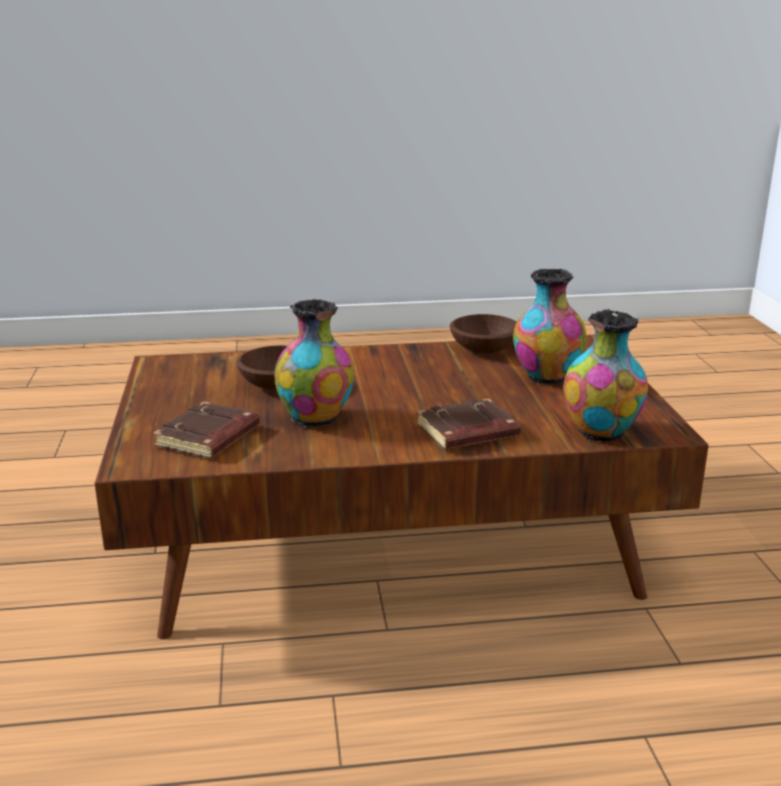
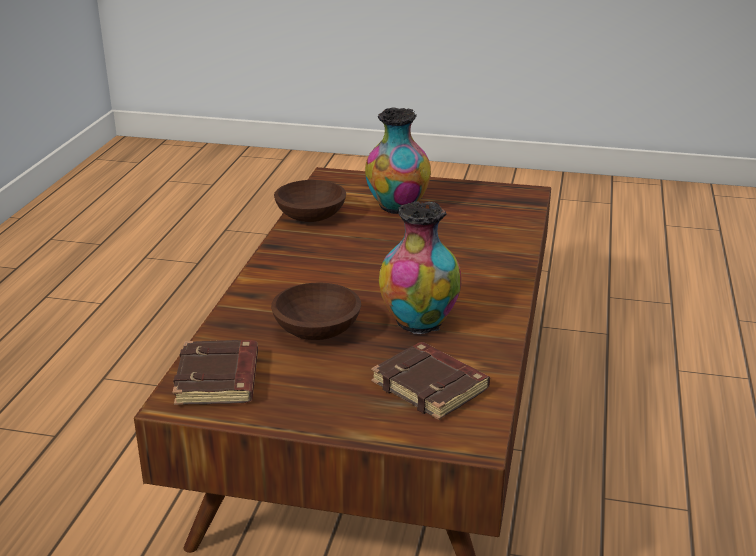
camera: 70 degrees left, 5 degrees up
brown book [417,399,521,450] -> brown book moved to [172,340,258,405]
vase [564,309,648,441] -> none

